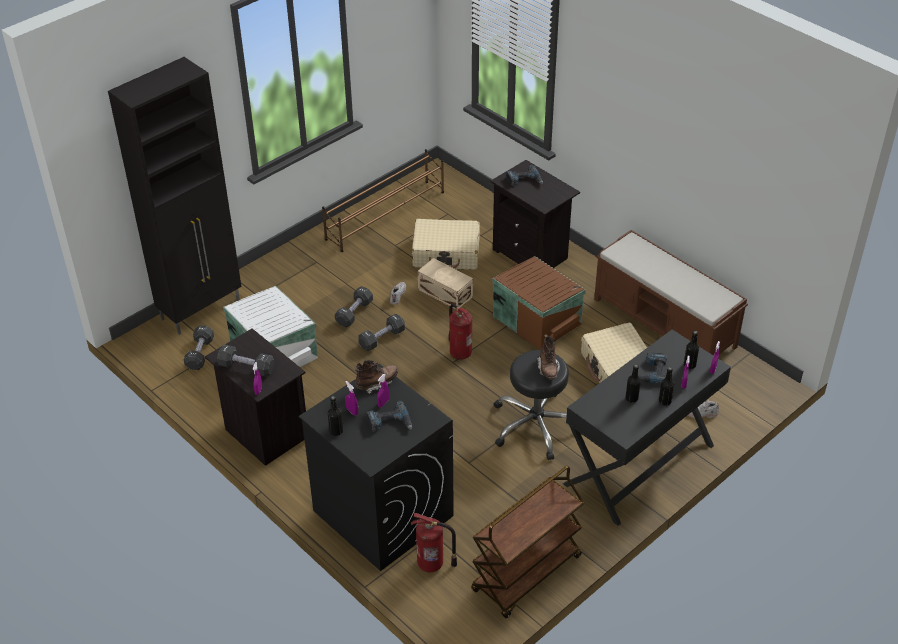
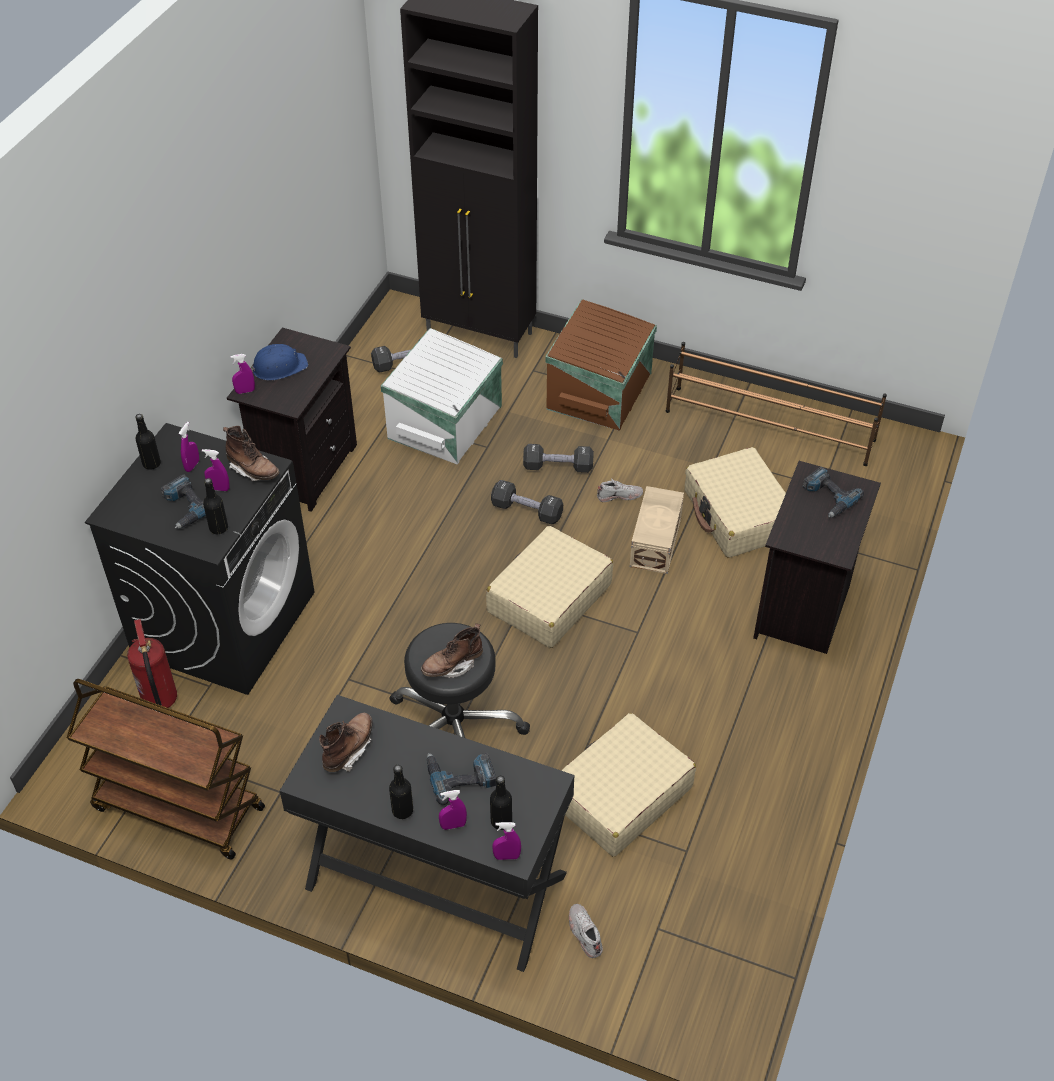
camera: 65 degrees right, 5 degrees up
black dumbbell [216,345,274,376] -> blue hard hat [250,344,308,380]
fire extinguisher [448,304,472,360] -> beige suitcase [486,526,613,648]
brown storage box [492,256,586,350] -> brown storage box moved to [545,299,657,431]
brown bench [594,230,748,356] -> none
black bottle [625,364,641,403] -> black bottle moved to [203,478,228,534]
none -> brown boot [319,713,372,772]

